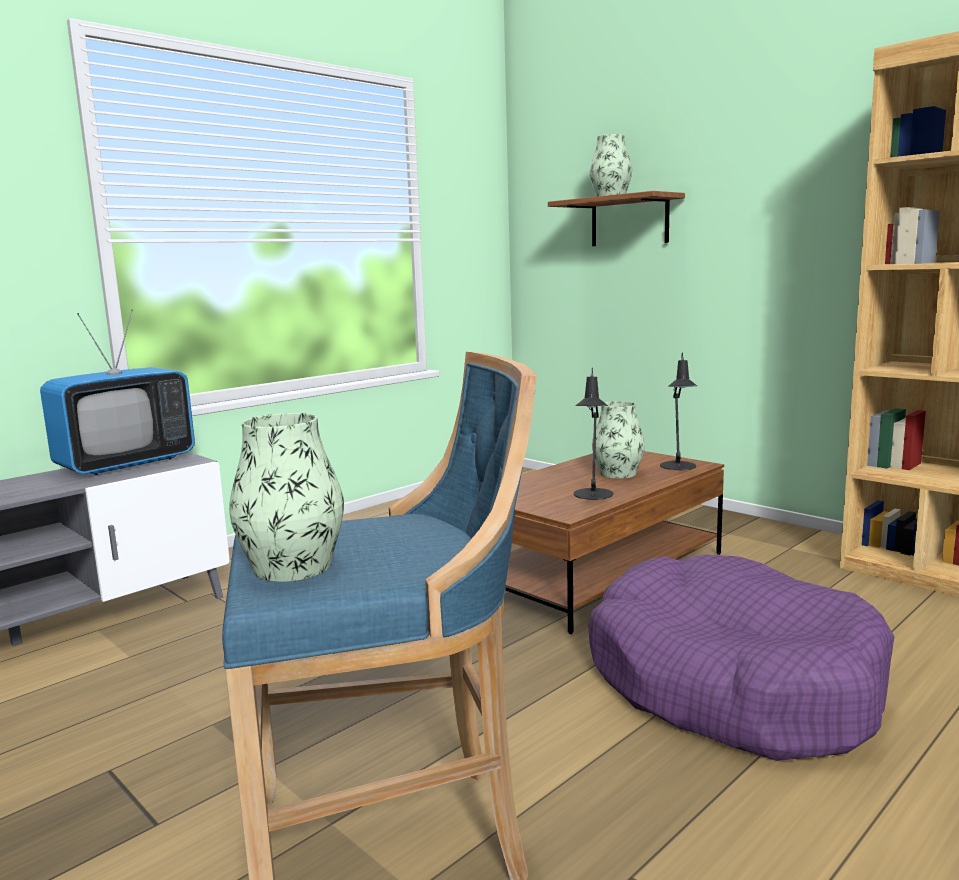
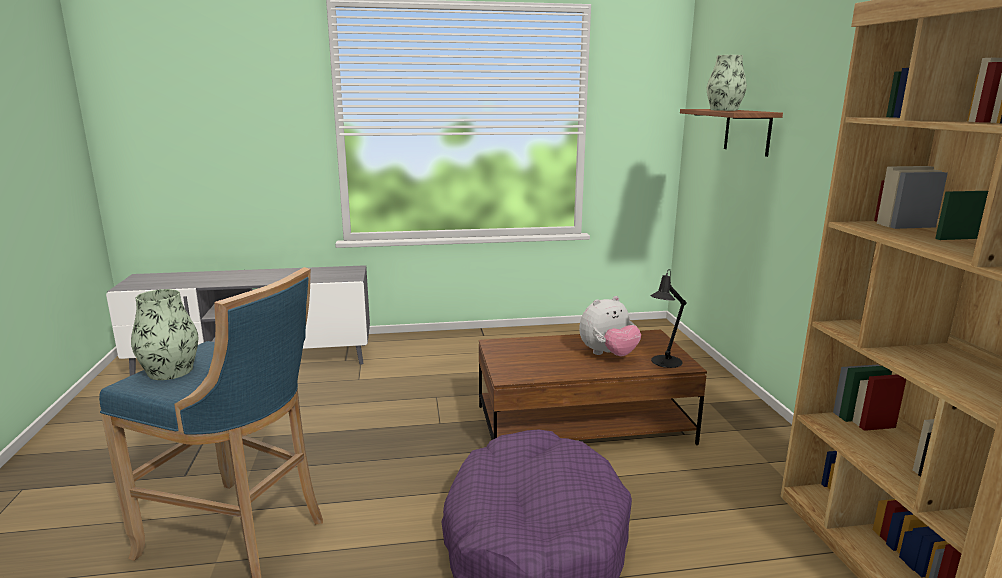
camera: 35 degrees right, 5 degrees up
television [40,309,195,475] -> none
black table lamp [574,368,614,500] -> none
vase [592,401,645,479] -> plush toy [579,296,641,356]

